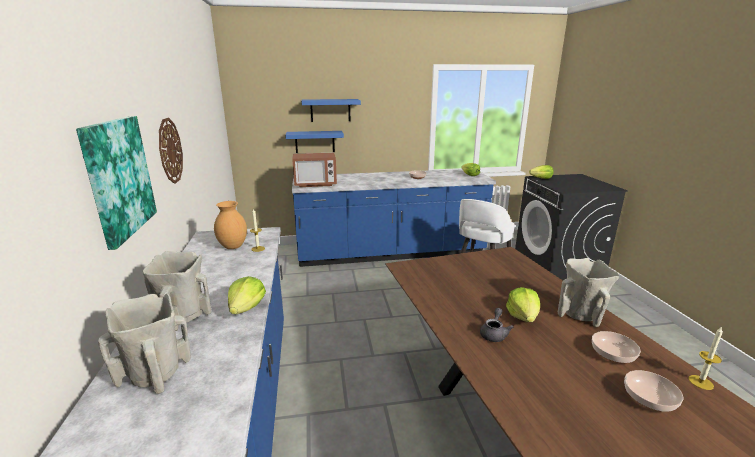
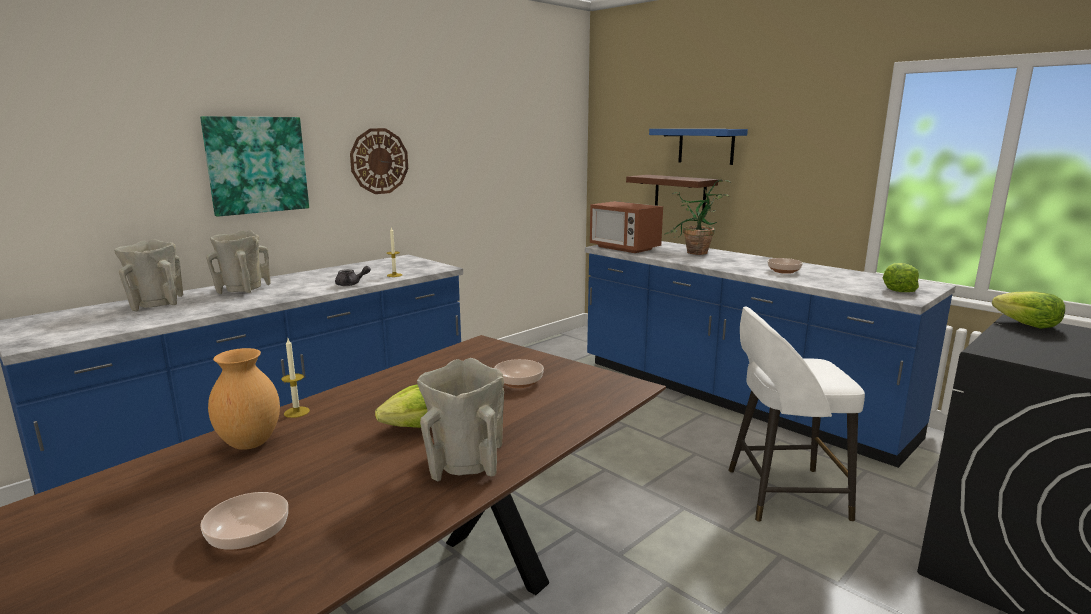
camera: 55 degrees right, 5 degrees down
brown vase [214,201,247,249] -> brown vase moved to [208,348,280,450]
lettuce [228,276,266,314] -> none
blue shelf [285,131,344,153] -> brown shelf [626,175,718,210]
grey teapot [480,308,514,342] -> grey teapot moved to [335,266,371,286]
bowl [592,331,641,363] -> bowl moved to [494,359,544,388]
candle [688,326,723,390] -> candle moved to [281,339,310,418]
none -> potted plant [665,179,731,255]

